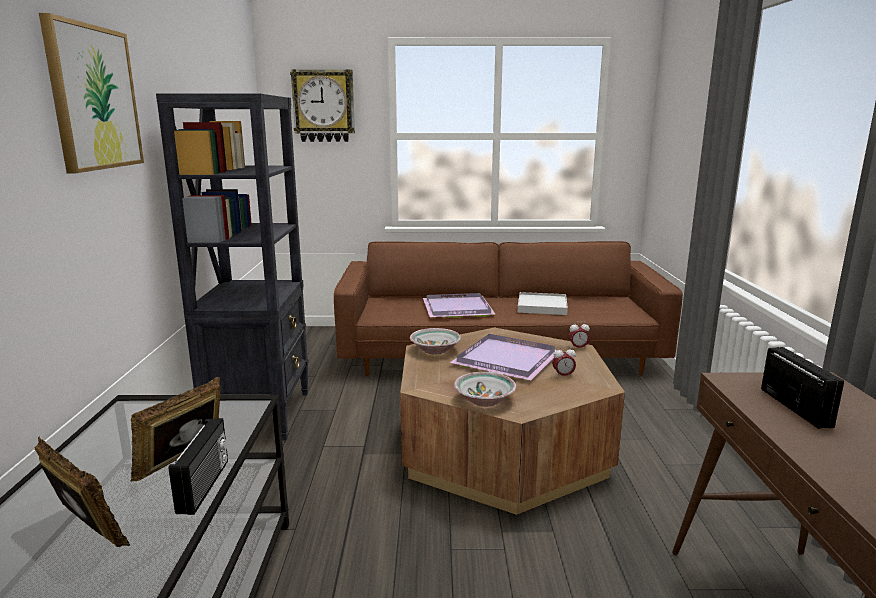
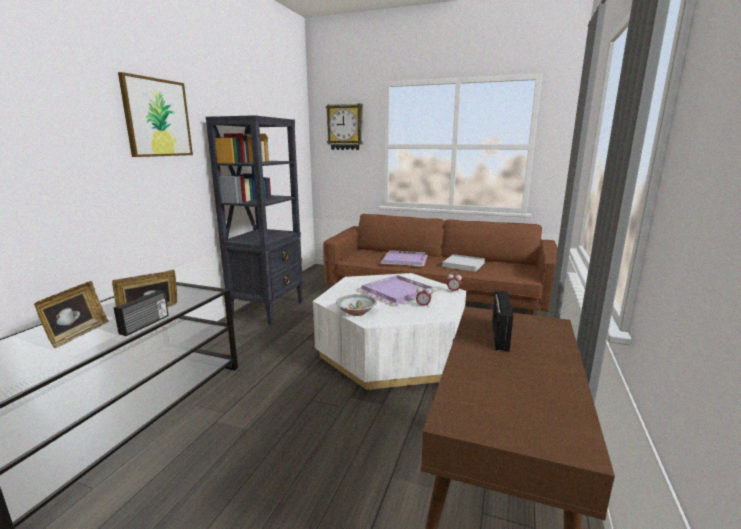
camera: 20 degrees right, 0 degrees up
picture frame [34,436,130,547] -> picture frame turned 45 degrees clockwise [34,281,109,348]
brown coffee table [400,328,625,515] -> white coffee table [313,273,466,390]
bowl [410,328,461,354] -> none

